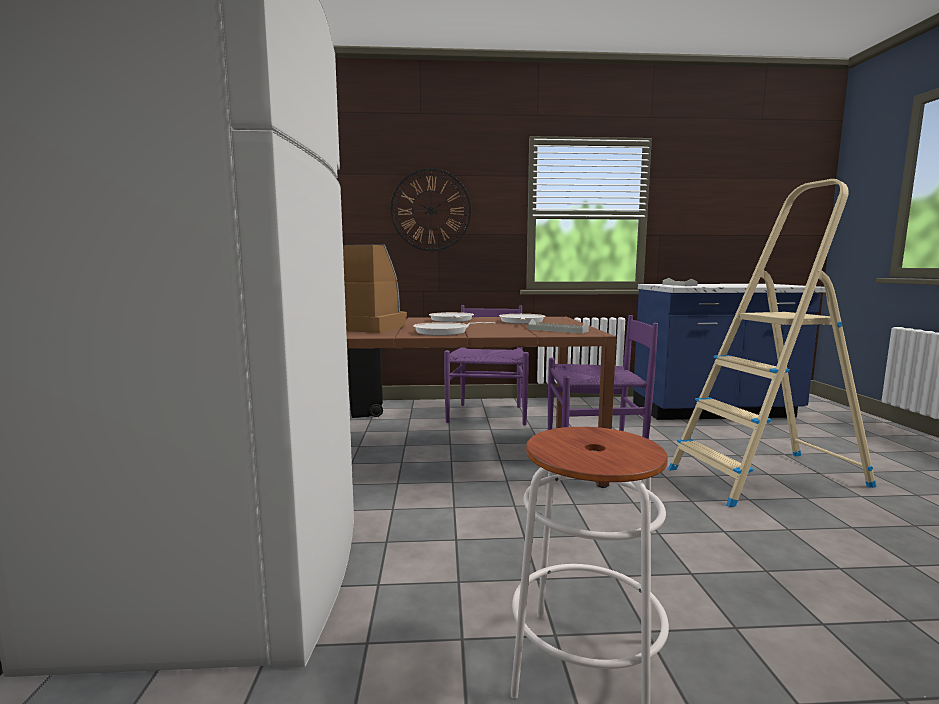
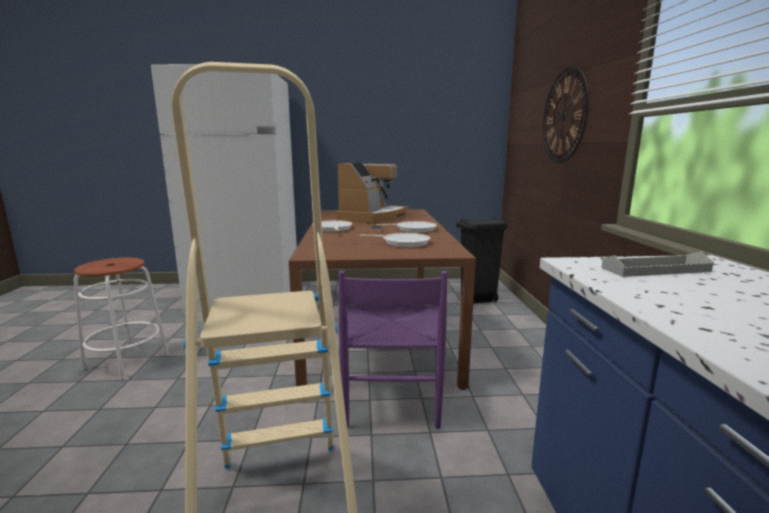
camera: 90 degrees right, 5 degrees up
purple chair [444,305,529,426] -> none
grey tray [528,319,589,334] -> none

